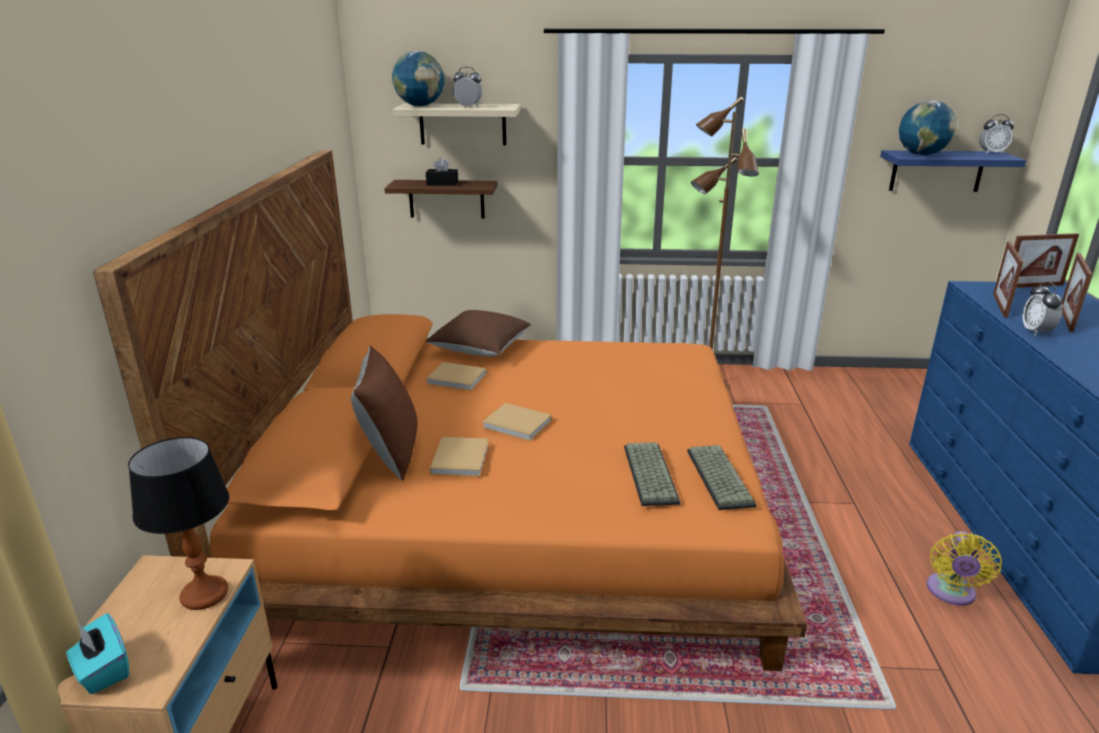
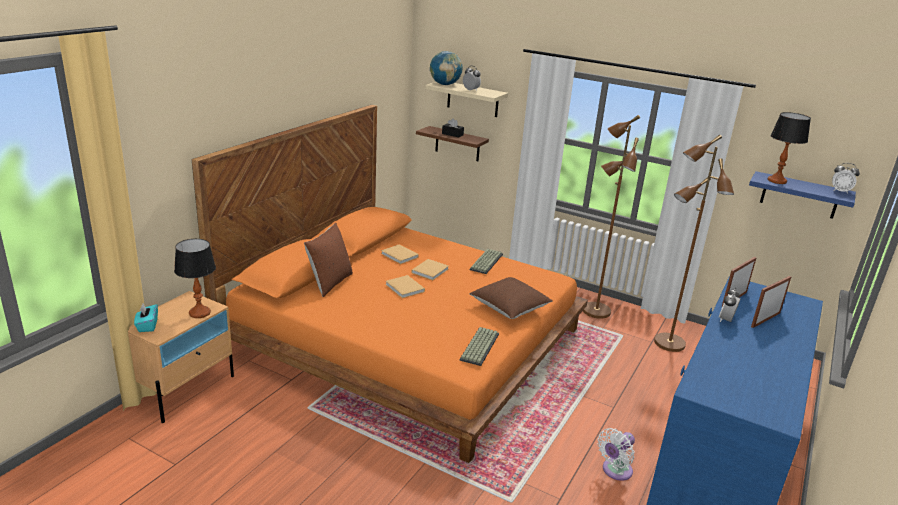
camera: 25 degrees right, 0 degrees up
brown pillow [426,310,532,356] -> brown pillow moved to [470,277,553,319]
beige book [430,437,489,476] -> beige book moved to [411,259,448,280]
keyboard [624,442,680,506] -> keyboard moved to [470,249,503,274]
globe [899,101,957,155] -> table lamp [768,112,811,184]
yellow fan [927,531,1002,606] -> white fan [597,428,635,481]
picture frame [1014,233,1079,288] -> none
none -> brown floor lamp [654,134,734,352]

